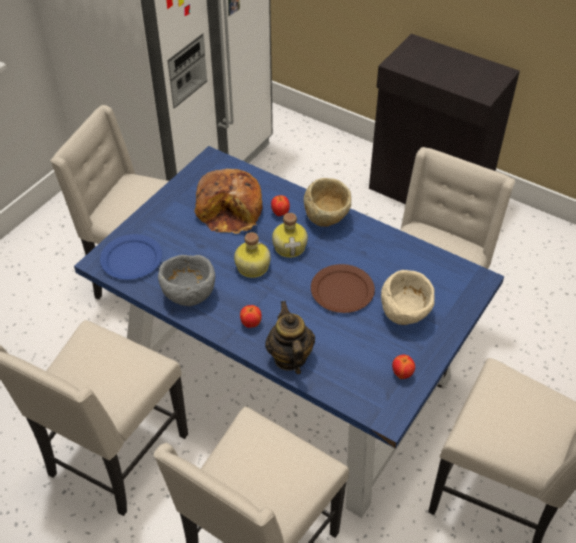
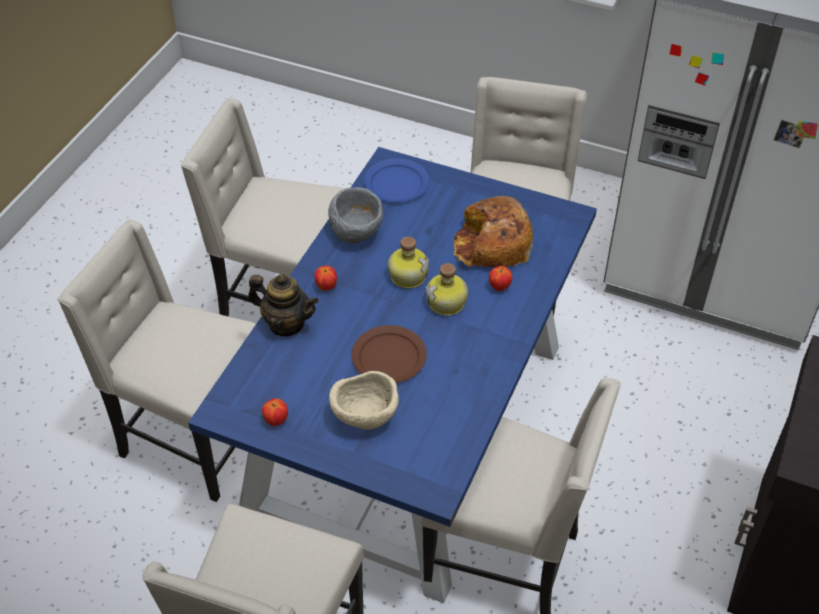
camera: 80 degrees right, 0 degrees up
teapot [265,301,315,374] -> teapot turned 45 degrees clockwise [248,274,319,336]
beige bowl [304,178,351,227] -> none

